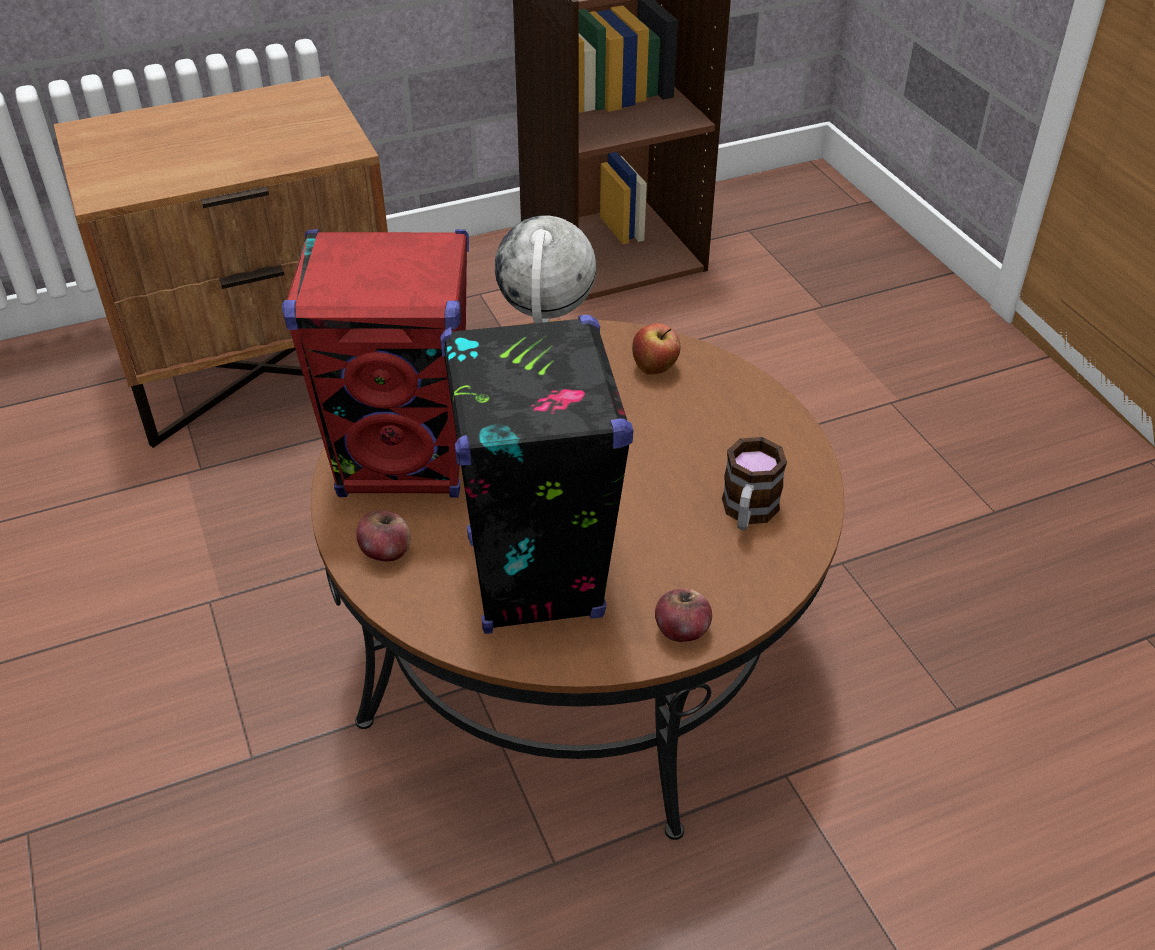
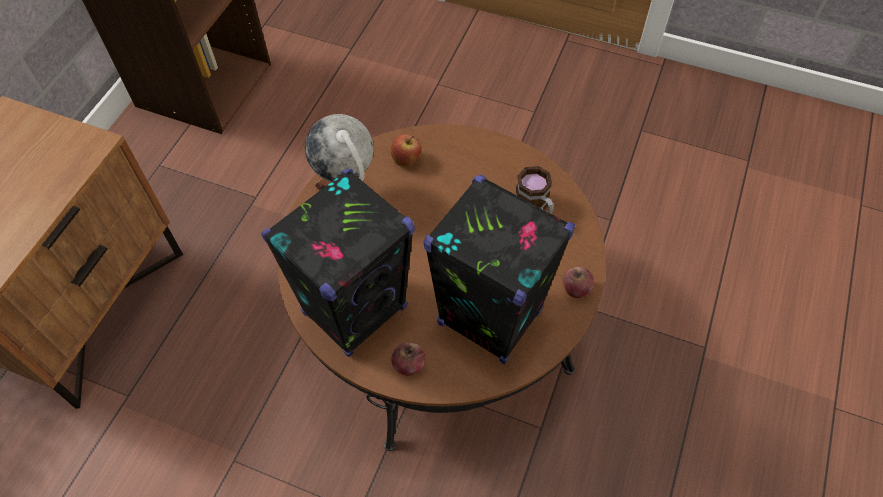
camera: 45 degrees left, 15 degrees up
red speaker [282,229,469,498] -> black speaker [261,168,415,357]

